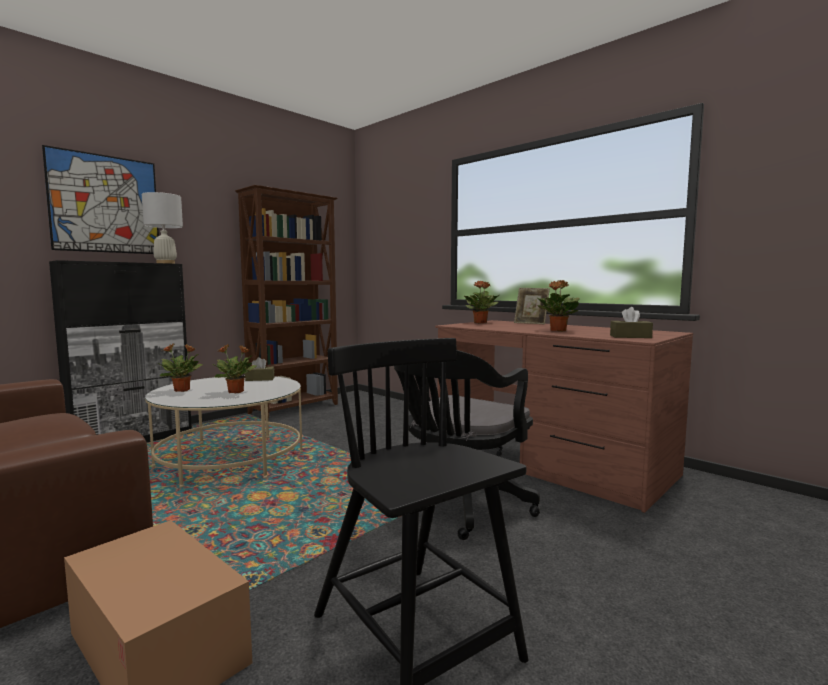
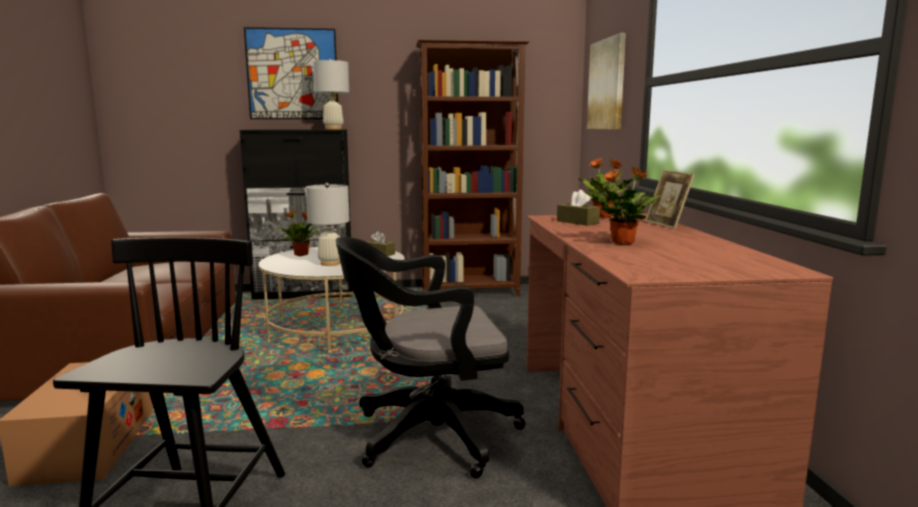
camera: 40 degrees right, 5 degrees up
potted plant [213,344,257,393] -> white table lamp [306,183,350,266]
brown tissue box [610,307,653,338] -> brown tissue box moved to [557,189,600,226]
none -> picture [587,33,626,129]

